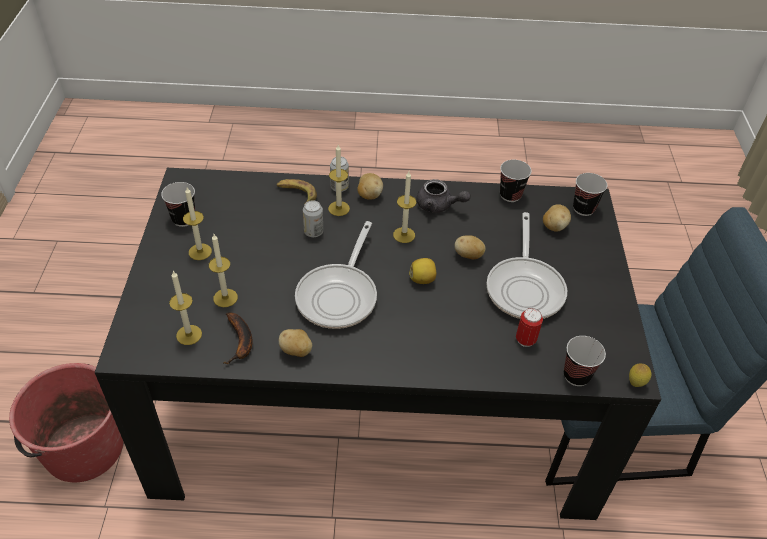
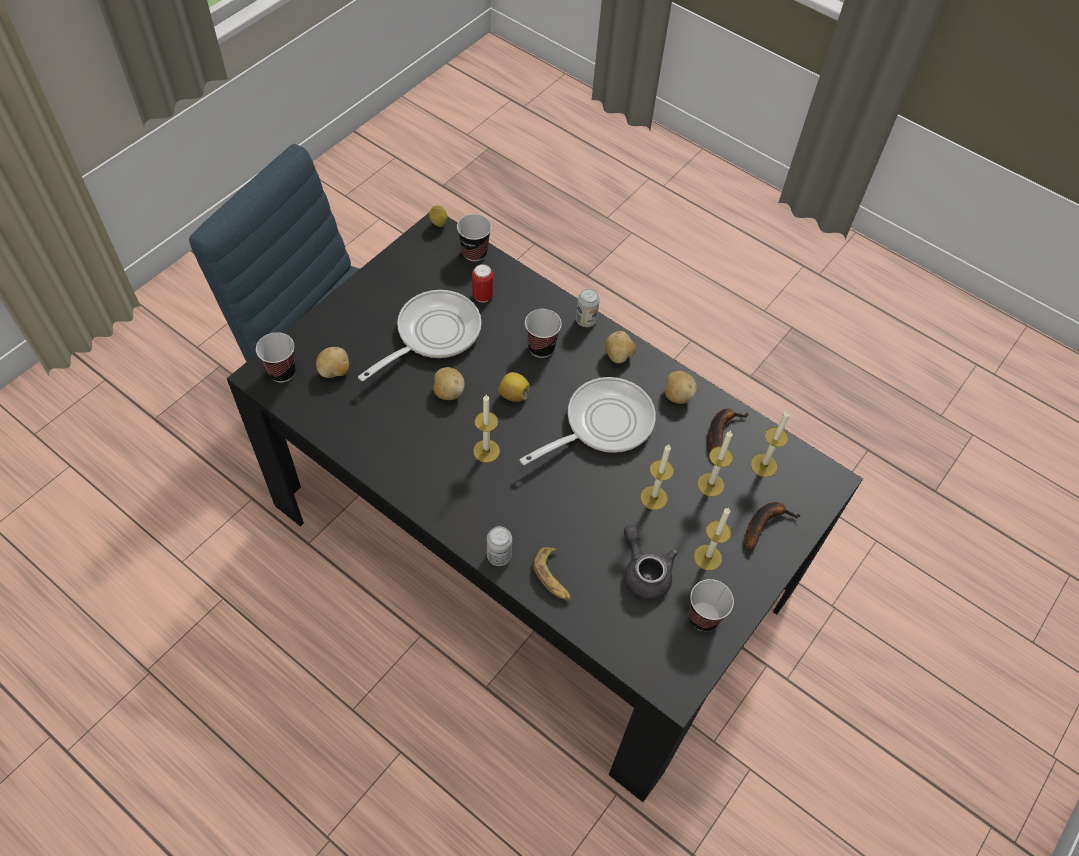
camera: 145 degrees left, 10 degrees up
red bucket [9,363,123,483] -> none
can [303,200,323,237] -> can moved to [576,288,600,327]
candle [328,145,350,216] -> candle moved to [641,444,674,510]
potato [357,173,383,200] -> potato moved to [605,331,636,363]
grey teapot [416,179,471,213] -> grey teapot moved to [624,525,679,600]
cup [500,160,531,202] -> cup moved to [525,309,562,358]
none -> banana [745,502,800,551]

